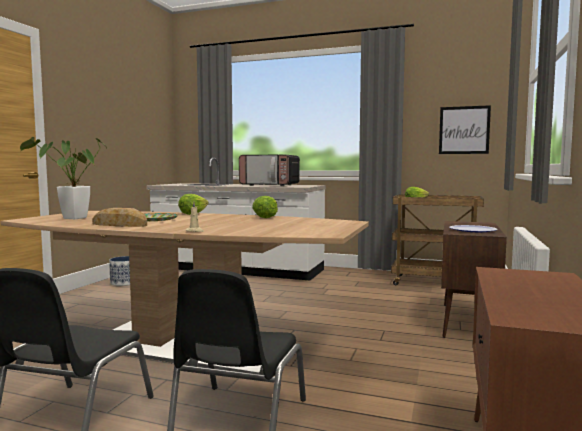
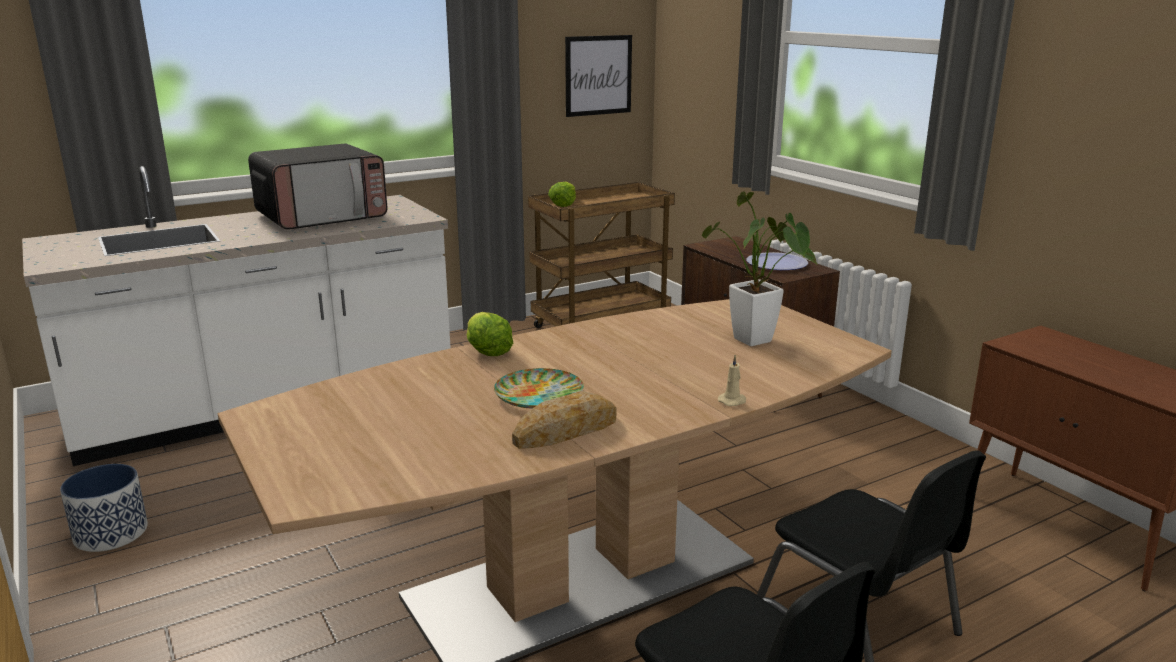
camera: 50 degrees left, 15 degrees up
potted plant [20,137,107,219] -> potted plant moved to [702,191,818,346]
lettuce [252,196,278,218] -> none

